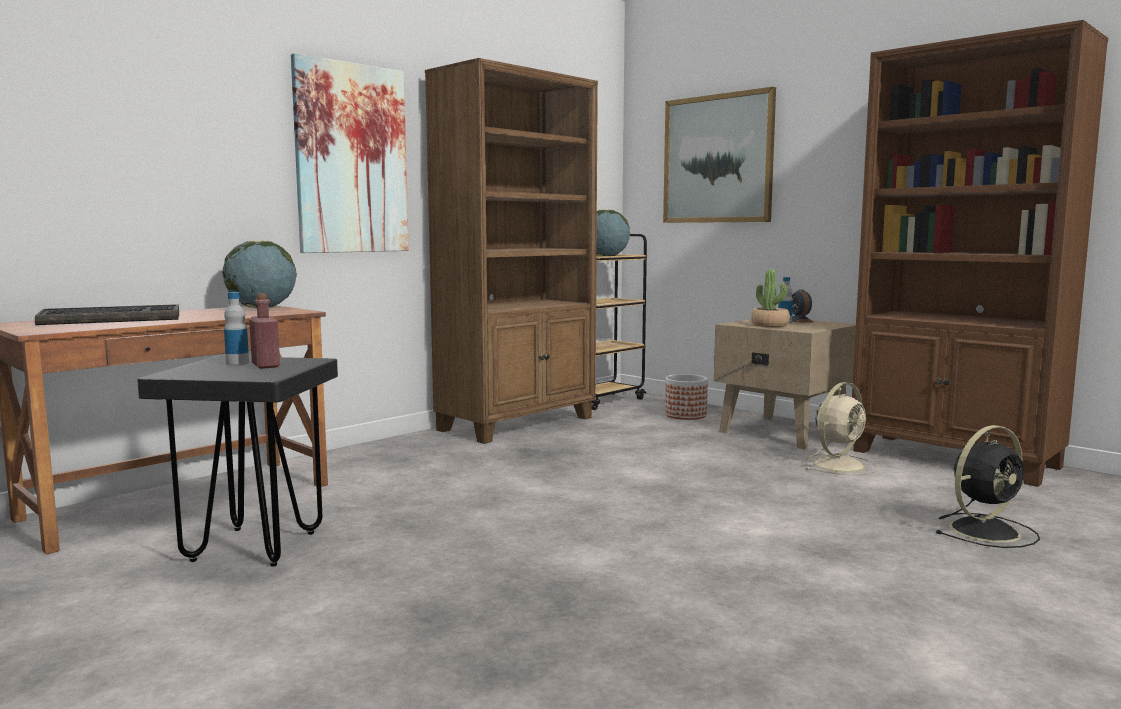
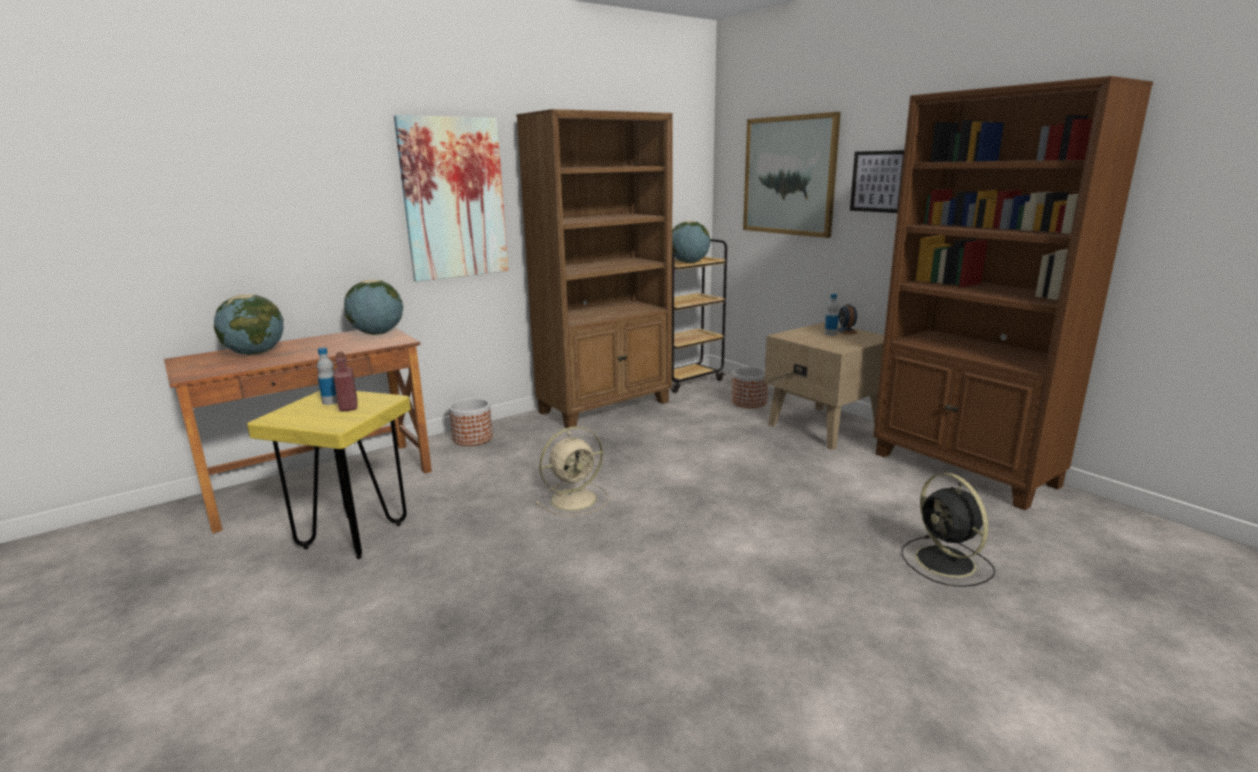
camera: 10 degrees right, 10 degrees up
keyboard [35,304,179,325] -> globe [214,294,284,355]
black stool [137,356,338,567] -> yellow stool [247,391,411,559]
potted plant [751,269,790,327] -> none
beige fan [804,382,879,475] -> beige fan moved to [536,426,609,516]
black fan [935,425,1040,548] -> black fan turned 90 degrees clockwise [902,473,995,587]
none -> planter [449,398,493,446]
none -> picture [850,150,904,213]

